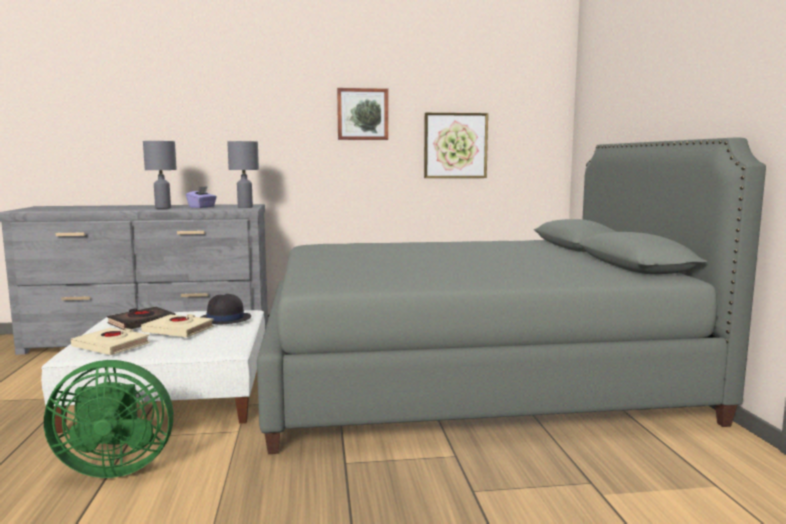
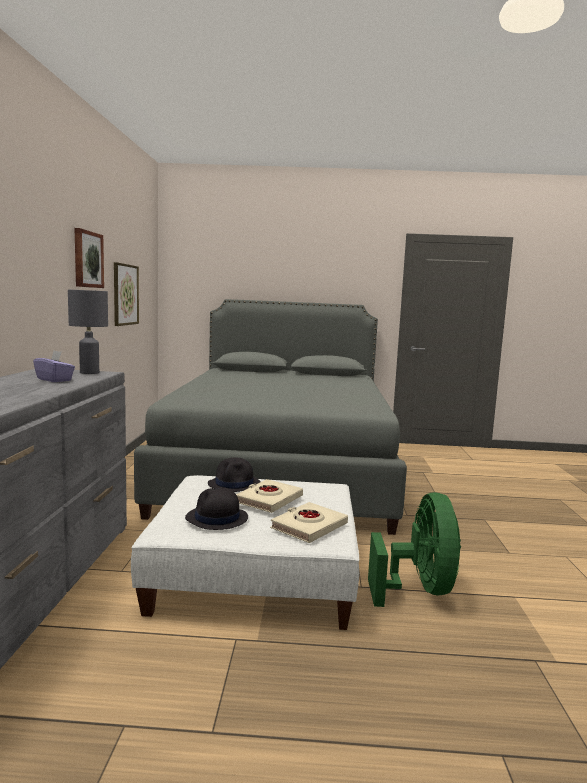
camera: 80 degrees left, 0 degrees up
black book [107,307,175,330] -> black hat [185,487,248,530]
grey table lamp [143,141,177,209] -> none

